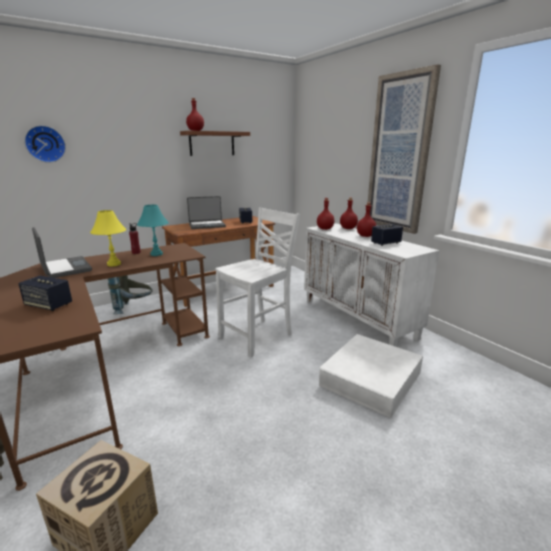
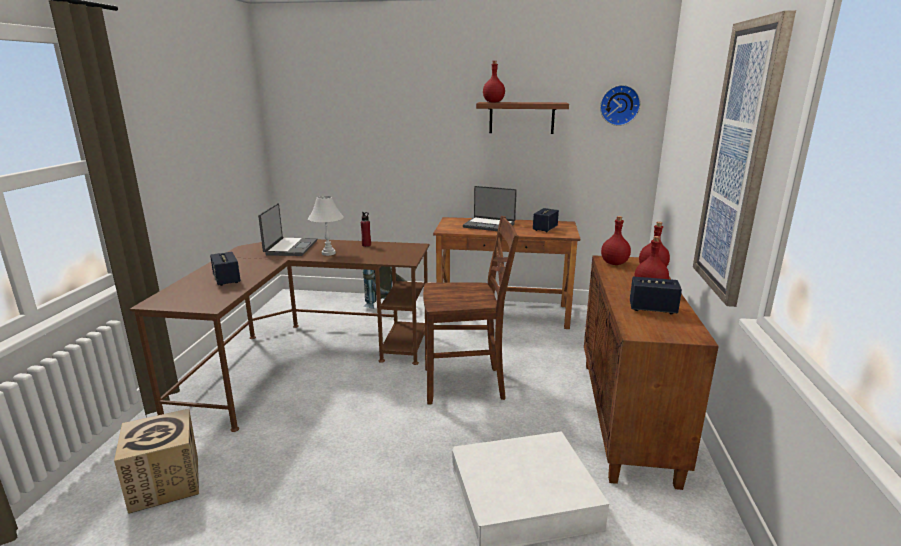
camera: 40 degrees right, 0 degrees up
wall clock [24,125,66,163] -> wall clock moved to [600,85,640,126]
yellow table lamp [90,210,126,266] -> white table lamp [308,196,344,256]
turquoise table lamp [137,205,169,256] -> none
white chair [215,207,300,357] -> brown chair [423,216,519,405]
white cabinet [304,223,439,347] -> brown cabinet [584,255,719,490]

